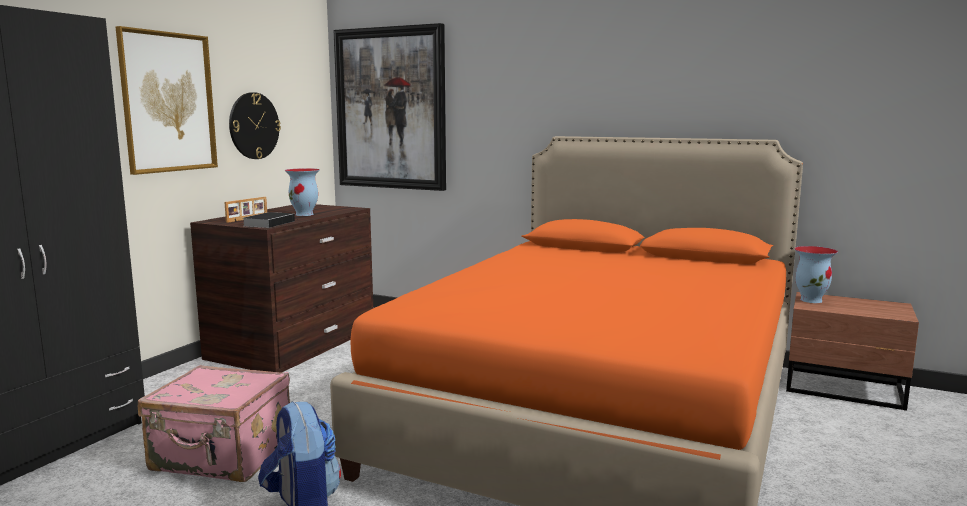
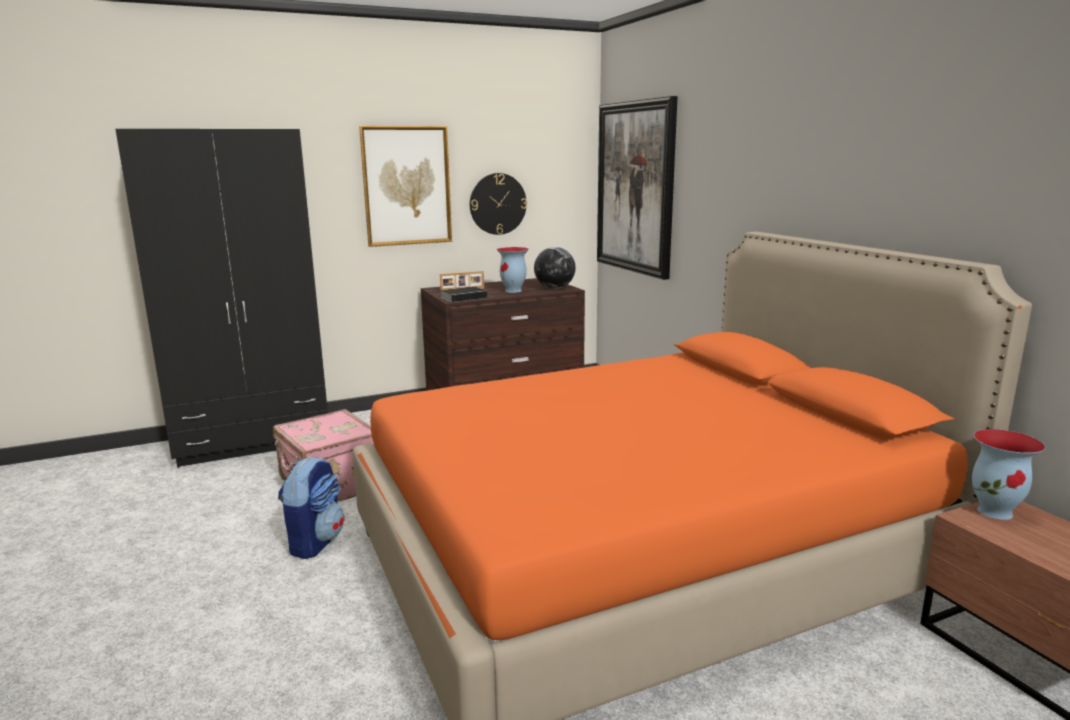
camera: 40 degrees right, 5 degrees up
none -> globe [534,247,576,289]

